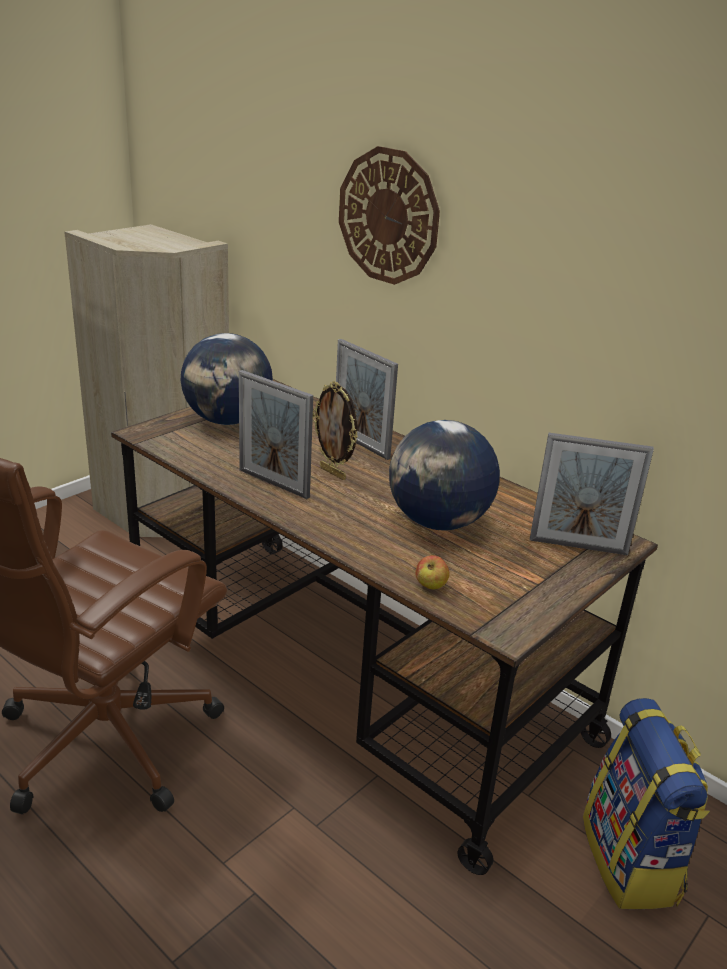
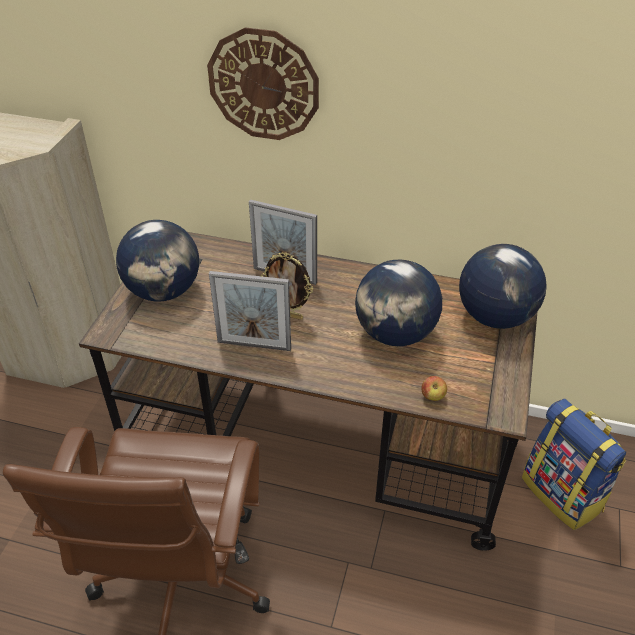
camera: 25 degrees left, 15 degrees up
picture frame [530,433,654,555] -> globe [459,244,546,329]

